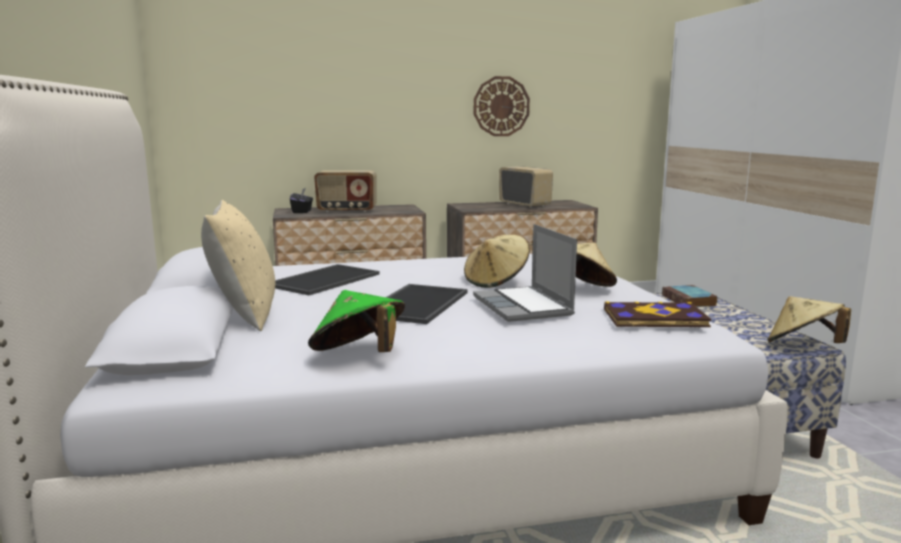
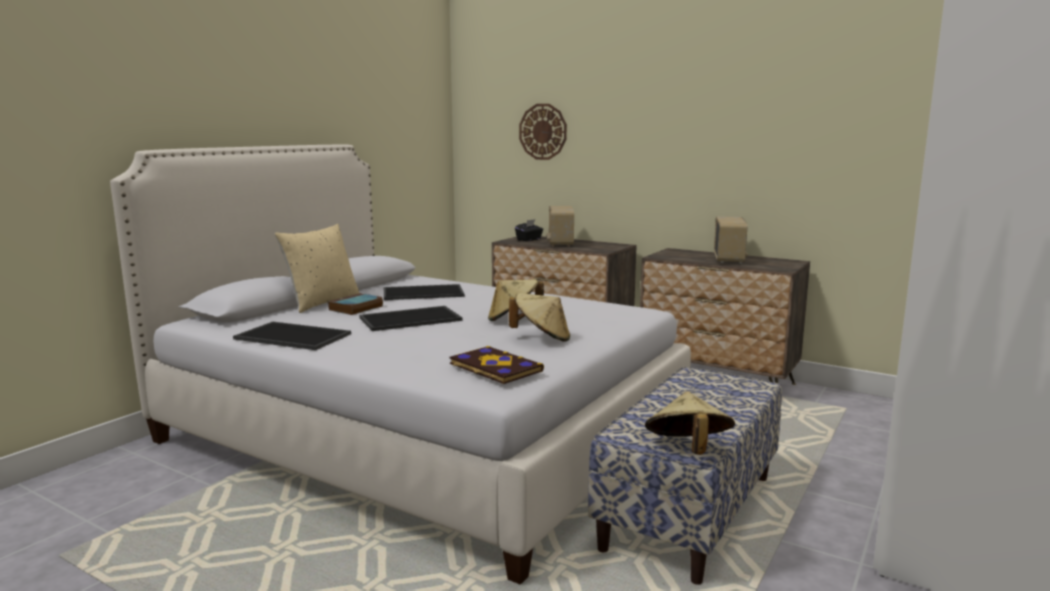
camera: 45 degrees right, 0 degrees up
green hat [308,290,405,352] -> tray [233,321,351,350]
radio [314,170,376,213] -> radio turned 45 degrees clockwise [546,206,574,247]
laptop [473,224,577,322] -> none
wall clock [474,76,530,136] -> wall clock moved to [519,104,567,160]
book [662,285,718,307] -> book moved to [328,293,383,315]

